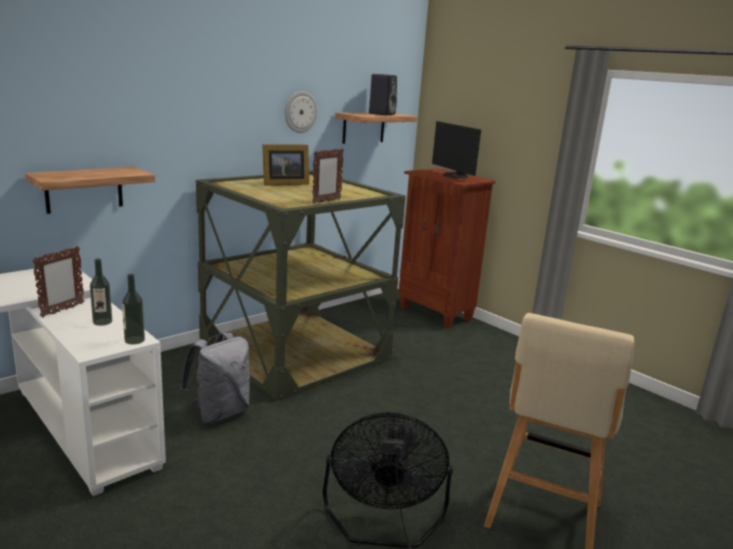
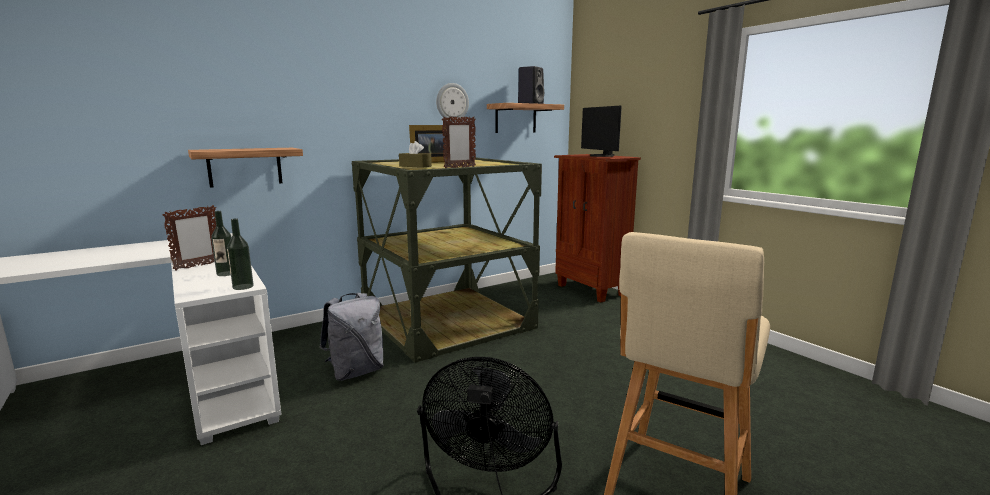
camera: 10 degrees right, 5 degrees down
none -> brown tissue box [399,141,432,168]

